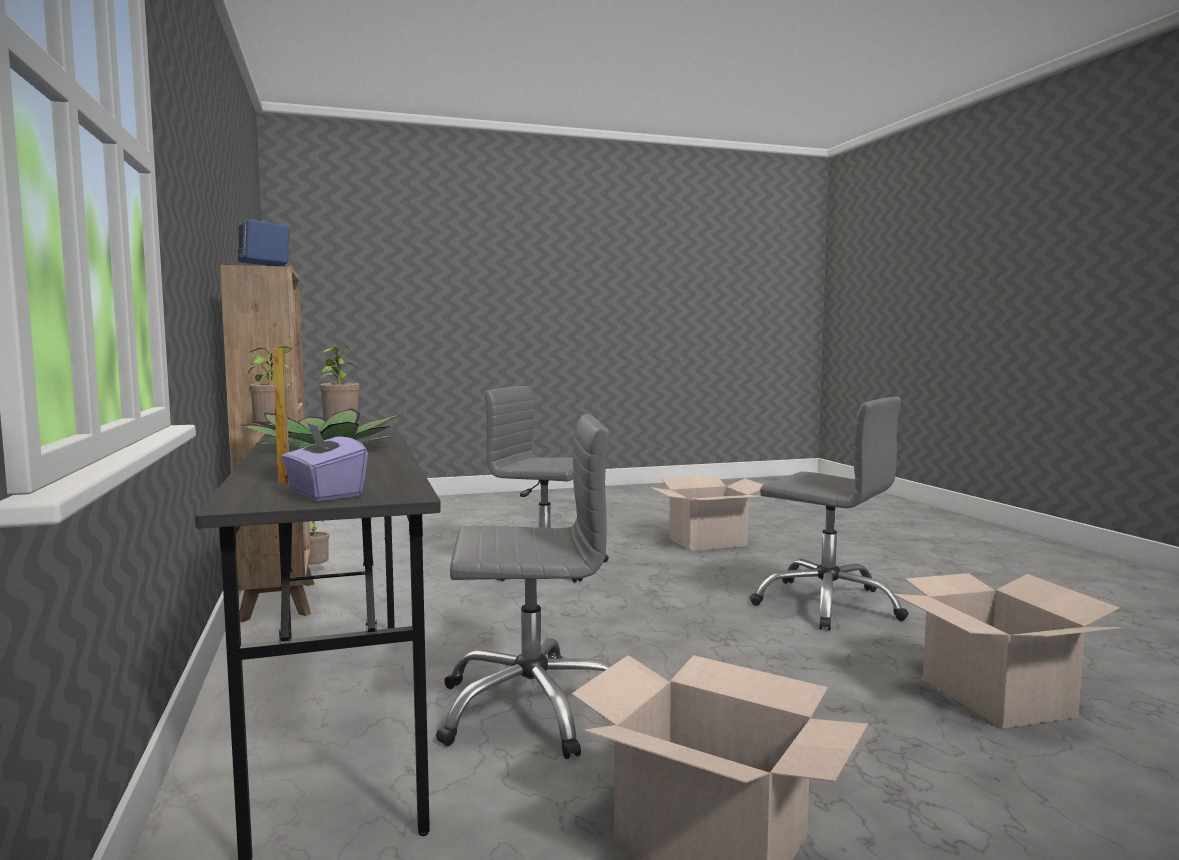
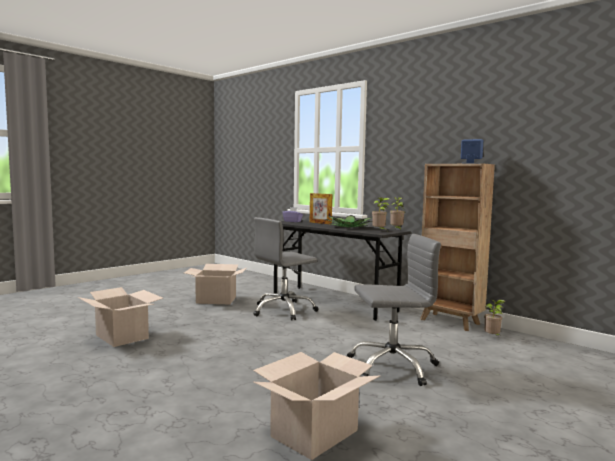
camera: 150 degrees right, 0 degrees up
grey office chair [750,397,909,630] -> none

